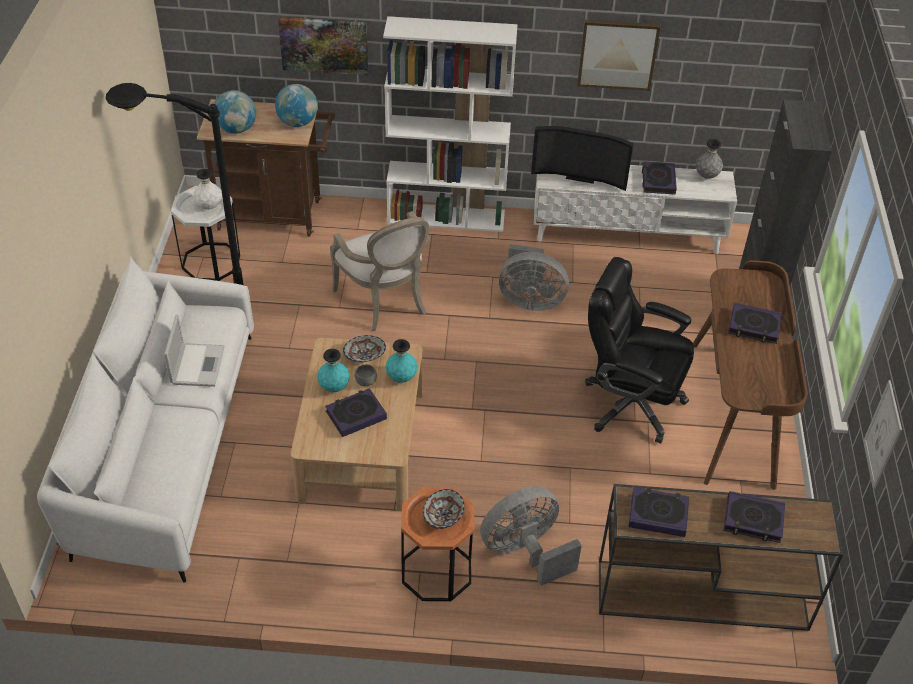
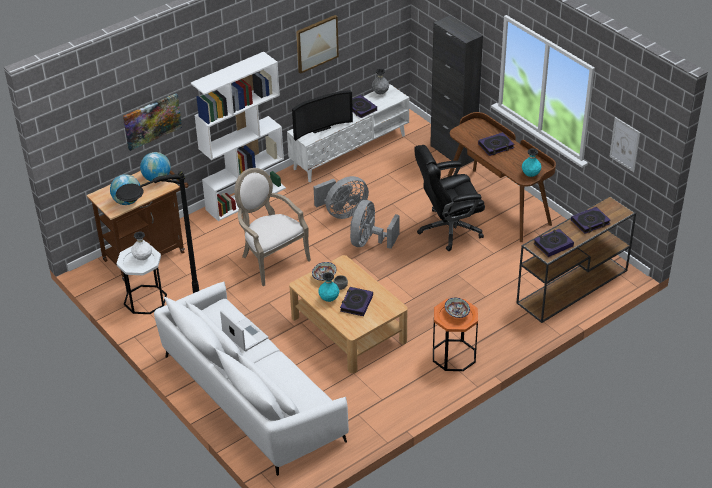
camera: 40 degrees left, 5 degrees down
armchair [330,211,429,331] -> armchair turned 150 degrees counterclockwise [234,168,311,286]
turquoise vase [386,339,418,383] -> turquoise vase moved to [522,149,541,177]
grey fan [480,486,582,586] -> grey fan moved to [350,200,400,249]

